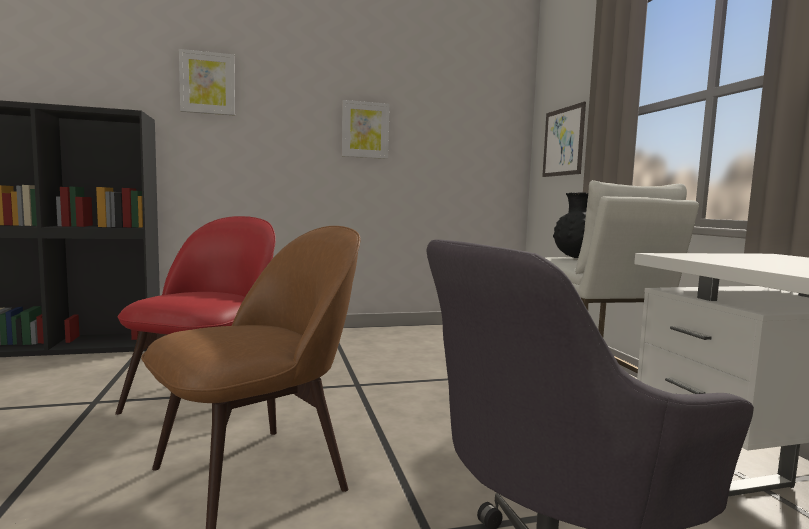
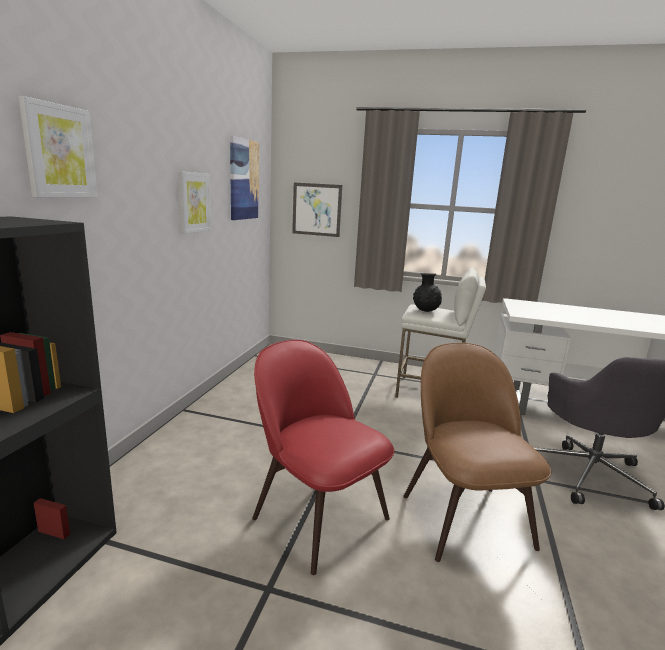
camera: 60 degrees left, 10 degrees up
none -> picture [230,136,259,220]

